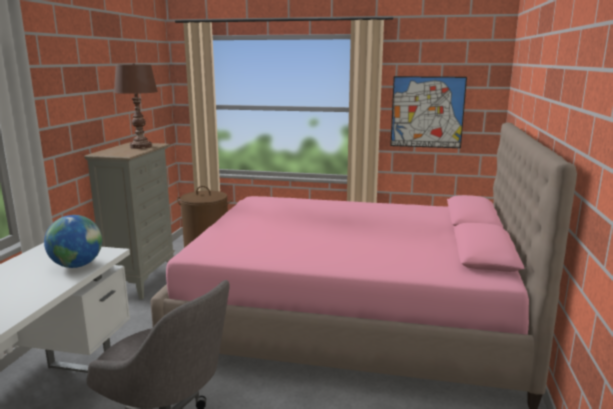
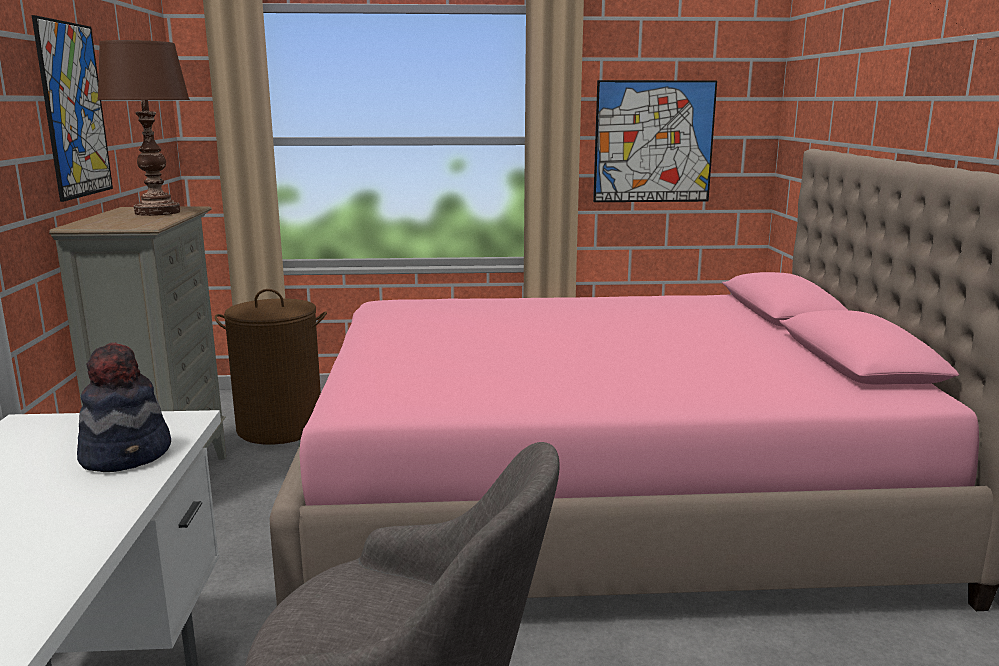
camera: 15 degrees left, 0 degrees up
globe [44,215,102,268] -> hat [77,342,171,472]
none -> picture [32,15,113,202]

